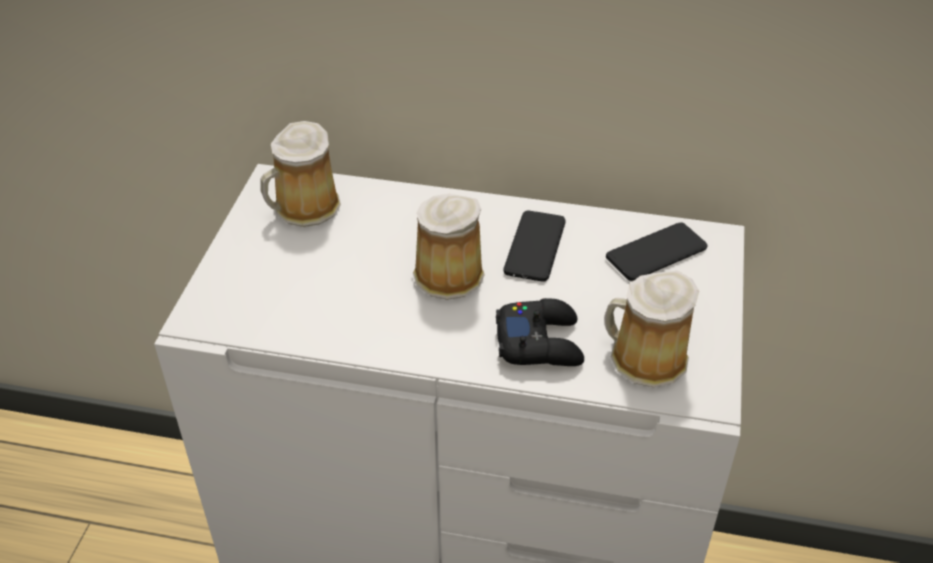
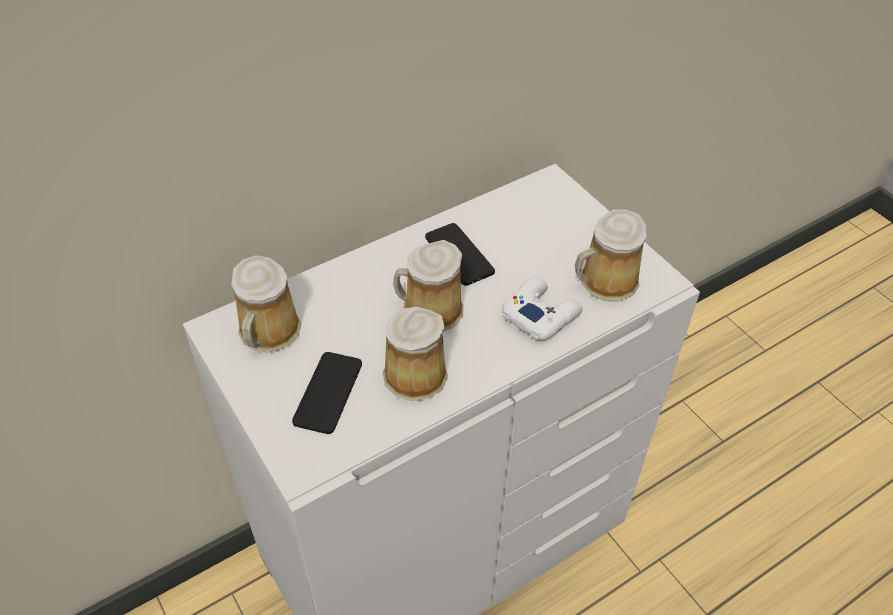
camera: 45 degrees left, 5 degrees up
black game controller [496,298,584,366] -> white game controller [502,278,583,340]
phone [606,222,707,281] -> phone moved to [292,352,362,434]
none -> mug [383,307,448,401]

